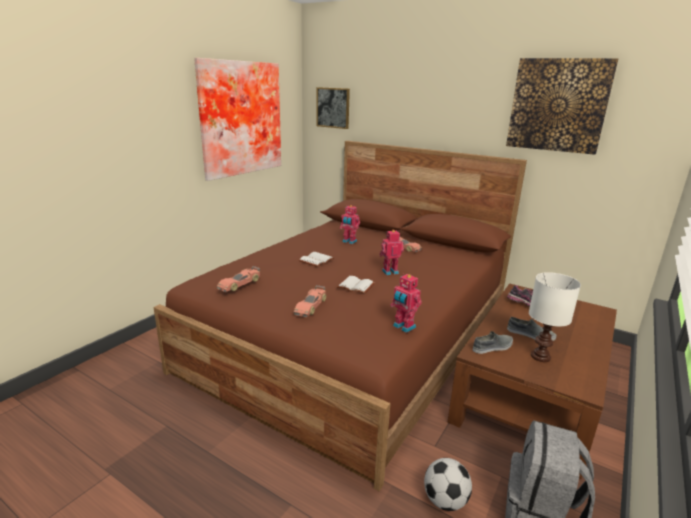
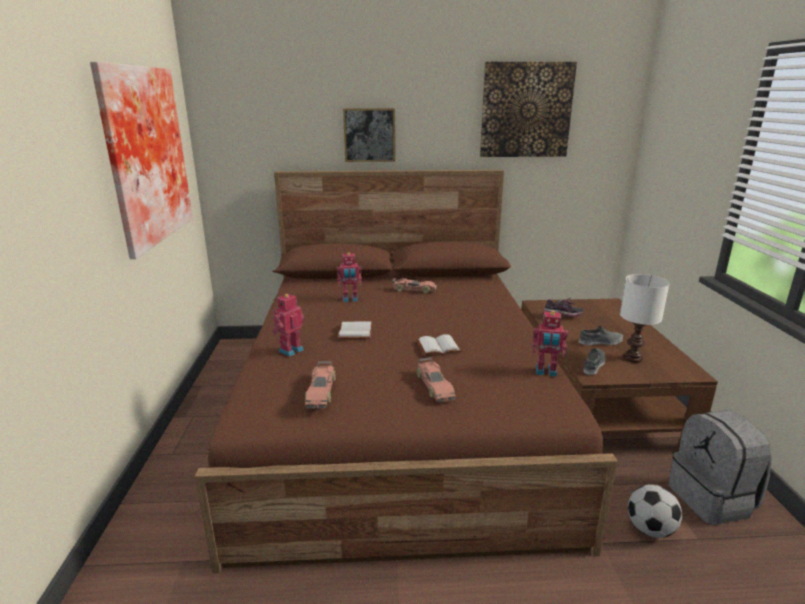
camera: 35 degrees left, 0 degrees up
picture [316,87,350,129] -> picture moved to [343,108,395,162]
toy robot [380,230,404,275] -> toy robot moved to [272,293,304,357]

